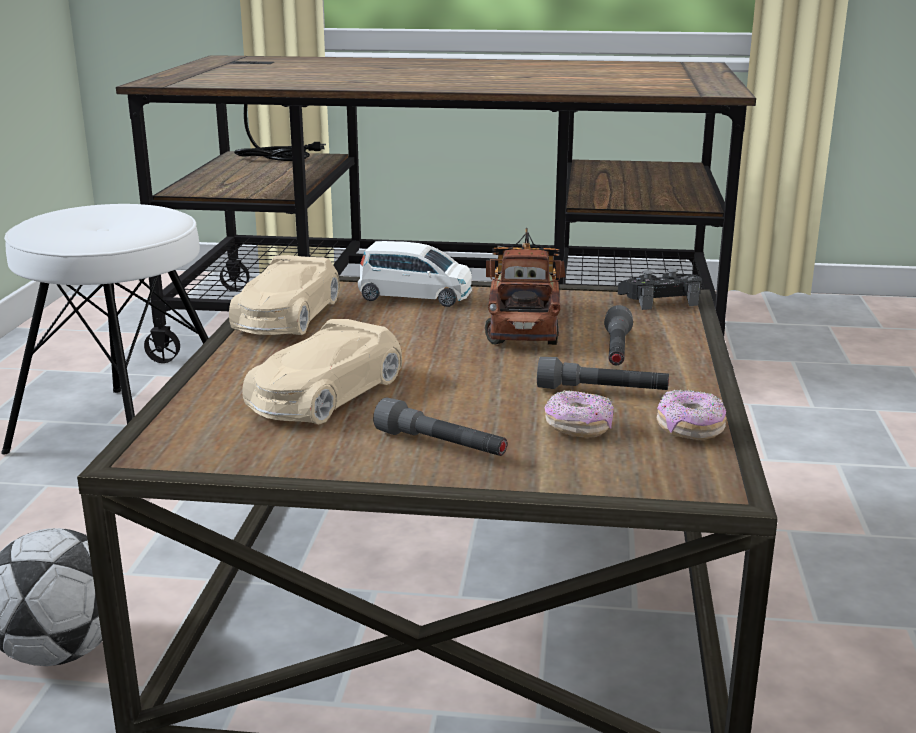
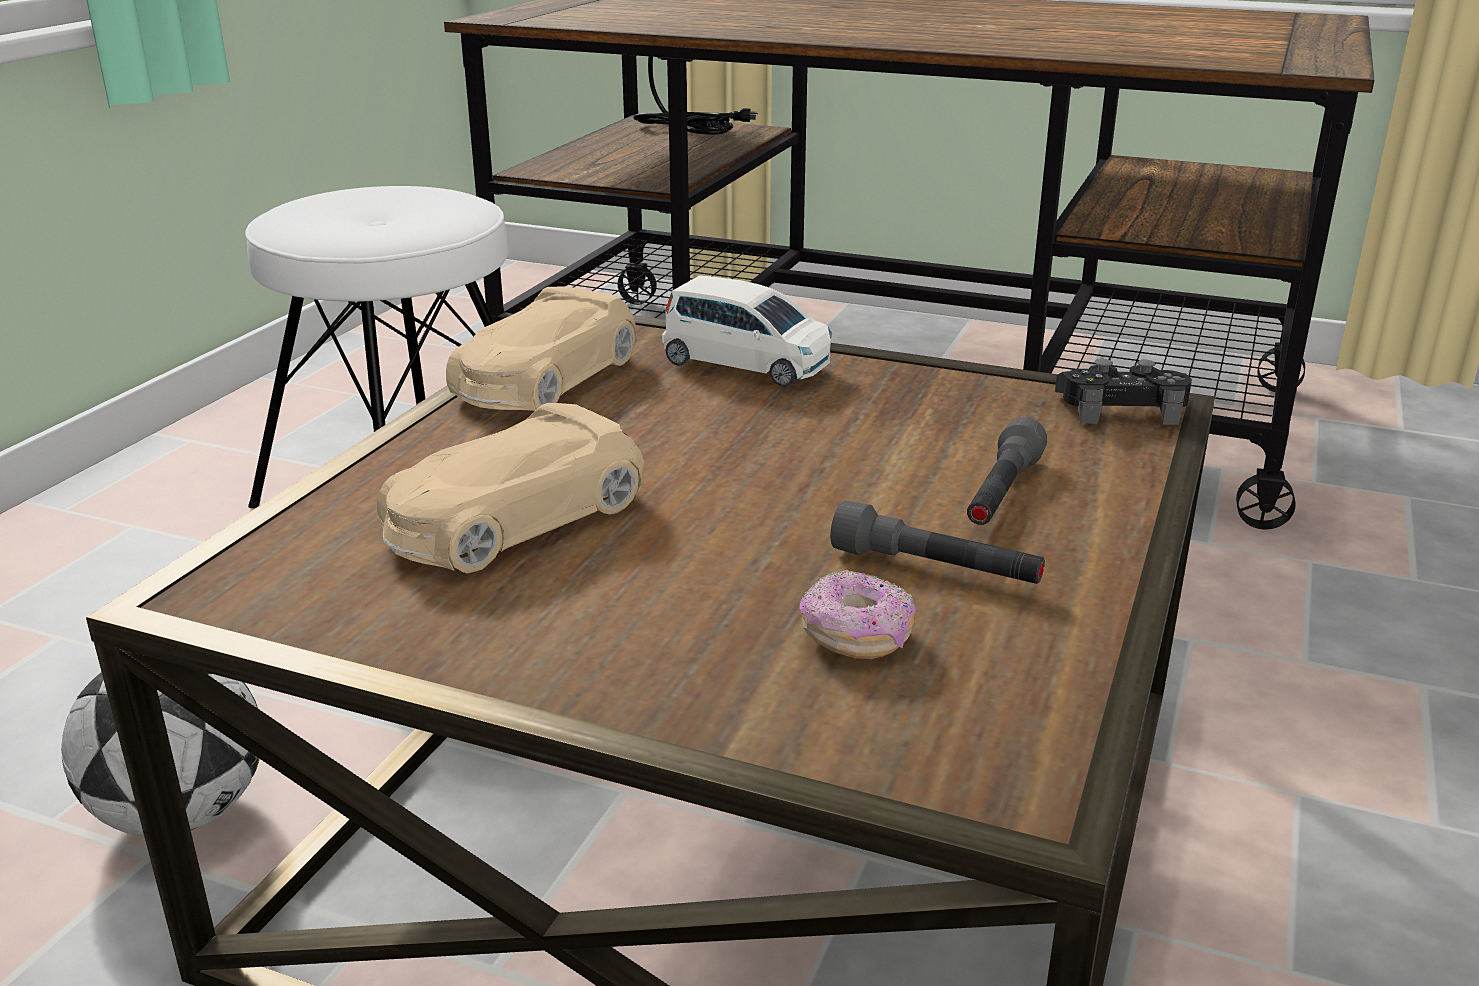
camera: 15 degrees right, 5 degrees up
grey flashlight [373,397,507,456] -> none
toy truck [485,228,565,345] -> none
donut [656,390,726,440] -> none

